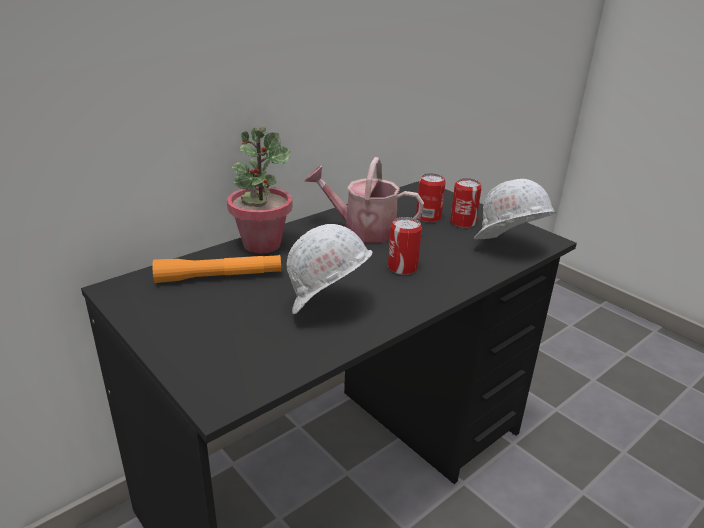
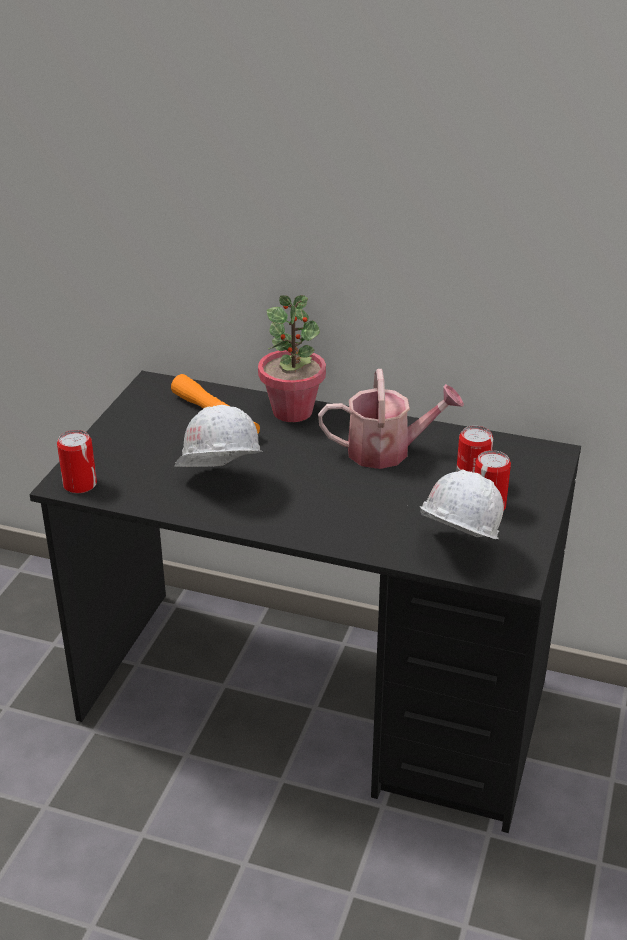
camera: 60 degrees right, 5 degrees up
watering can [305,157,424,243] -> watering can turned 105 degrees clockwise [318,369,464,469]
can [388,217,422,275] -> can moved to [57,430,97,494]

